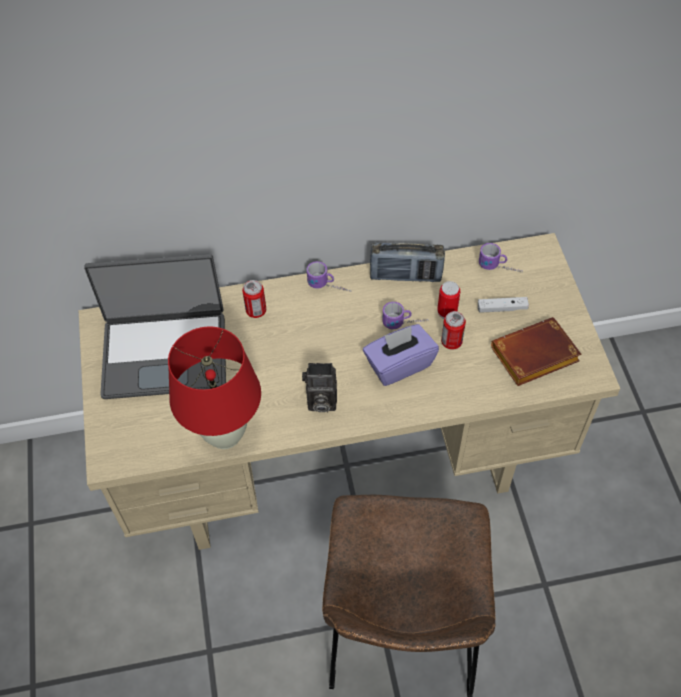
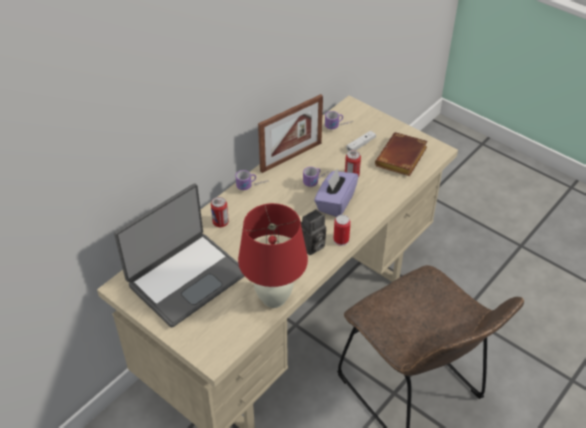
camera: 40 degrees left, 10 degrees down
radio [370,243,445,282] -> picture frame [258,94,323,173]
can [437,281,460,319] -> can moved to [333,215,351,246]

